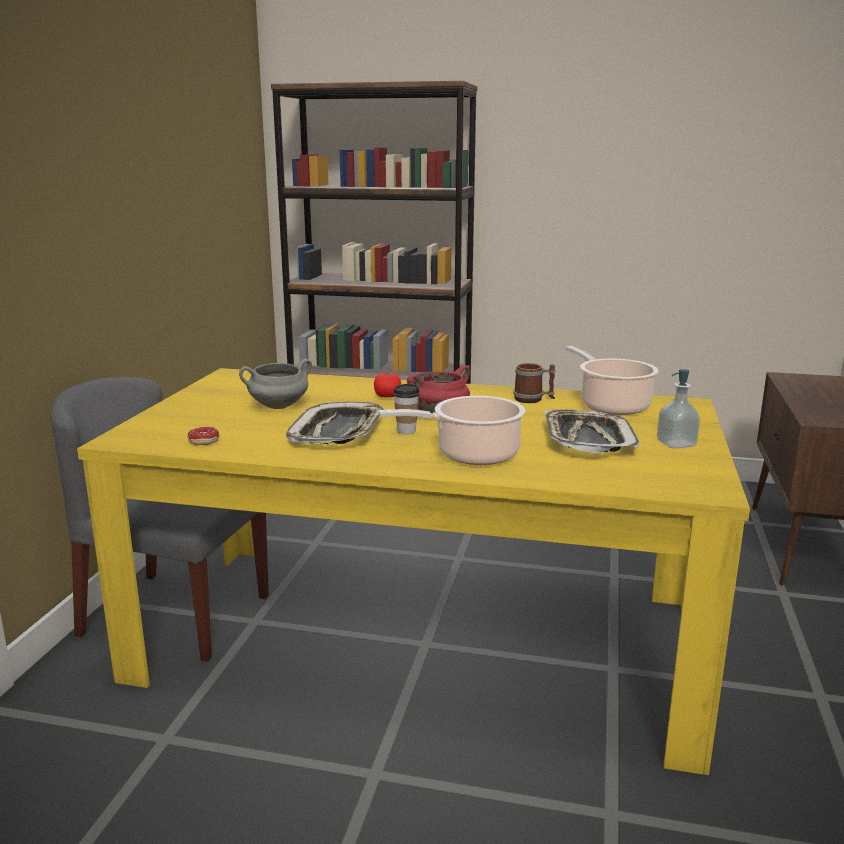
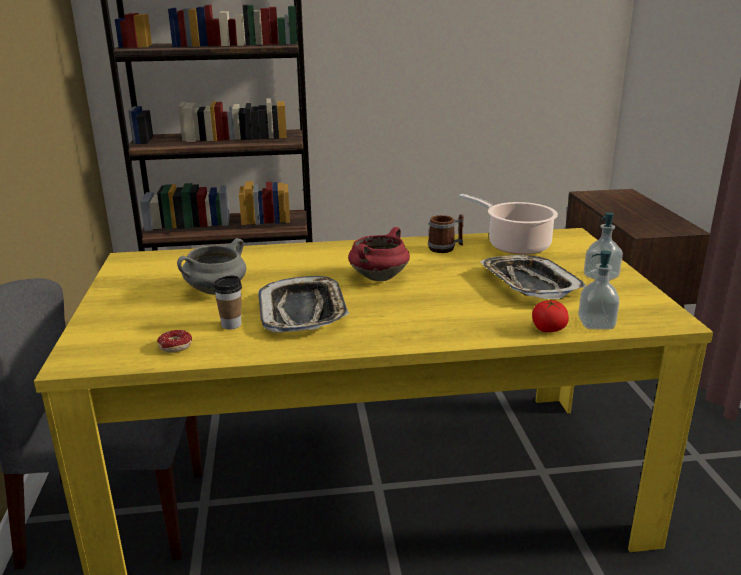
camera: 20 degrees left, 5 degrees up
tomato [374,373,401,397] -> tomato moved to [532,300,569,332]
cooking pot [379,396,526,465] -> none
cup [393,383,420,434] -> cup moved to [213,275,242,330]
none -> soap dispenser [578,250,620,330]

